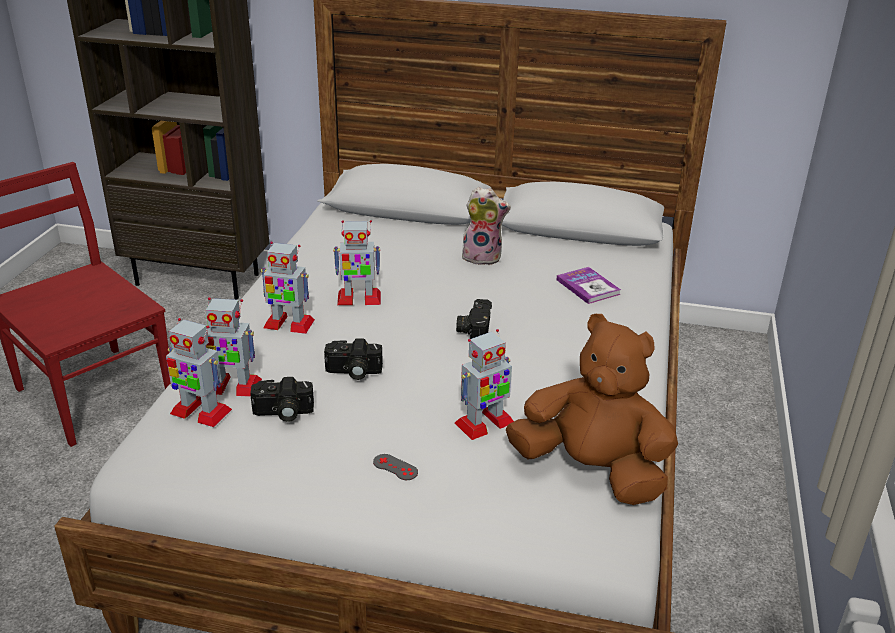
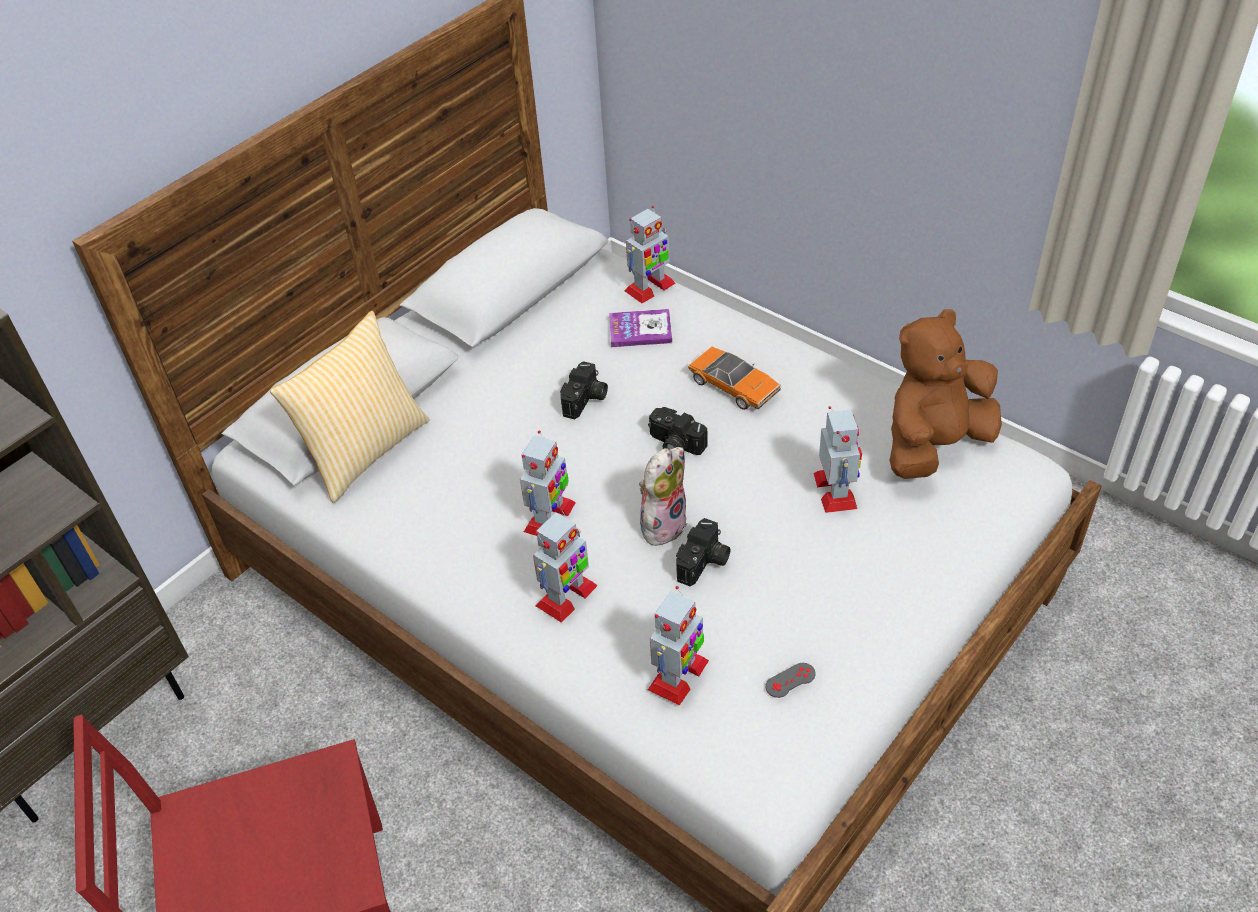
camera: 60 degrees left, 15 degrees up
toy robot [166,318,232,427] -> toy robot moved to [624,206,676,303]
camera [250,377,314,422] -> camera moved to [560,361,608,419]
grey game controller [373,454,418,480] -> grey game controller moved to [766,663,816,698]
plush toy [462,187,511,265] -> plush toy moved to [639,447,688,546]
none -> pillow [270,311,430,503]
none -> toy car [688,346,781,410]

